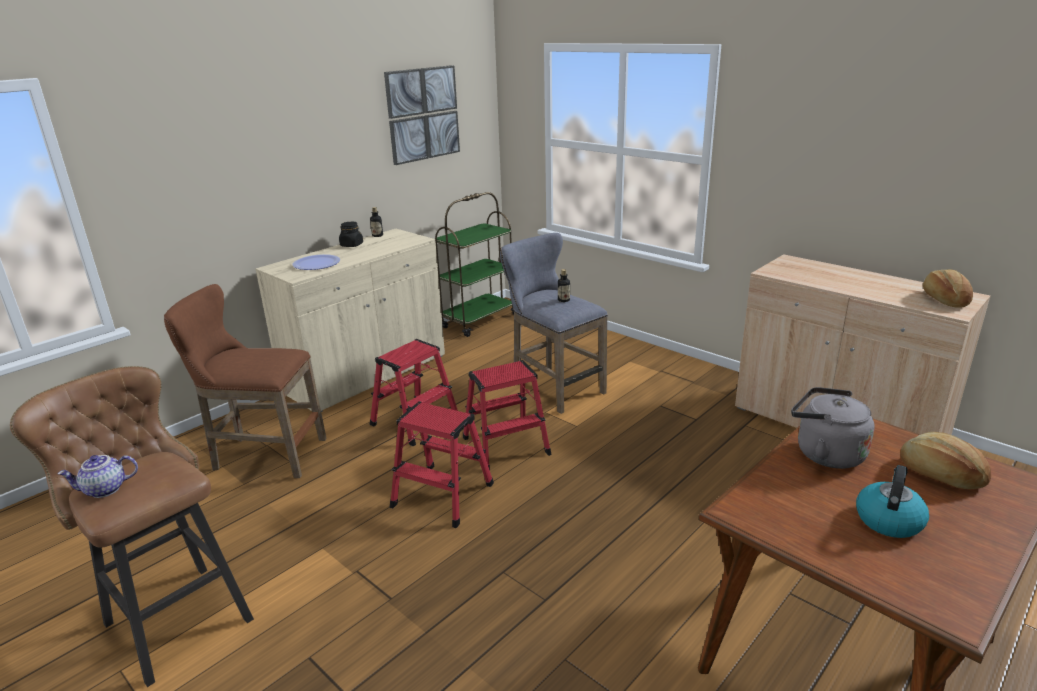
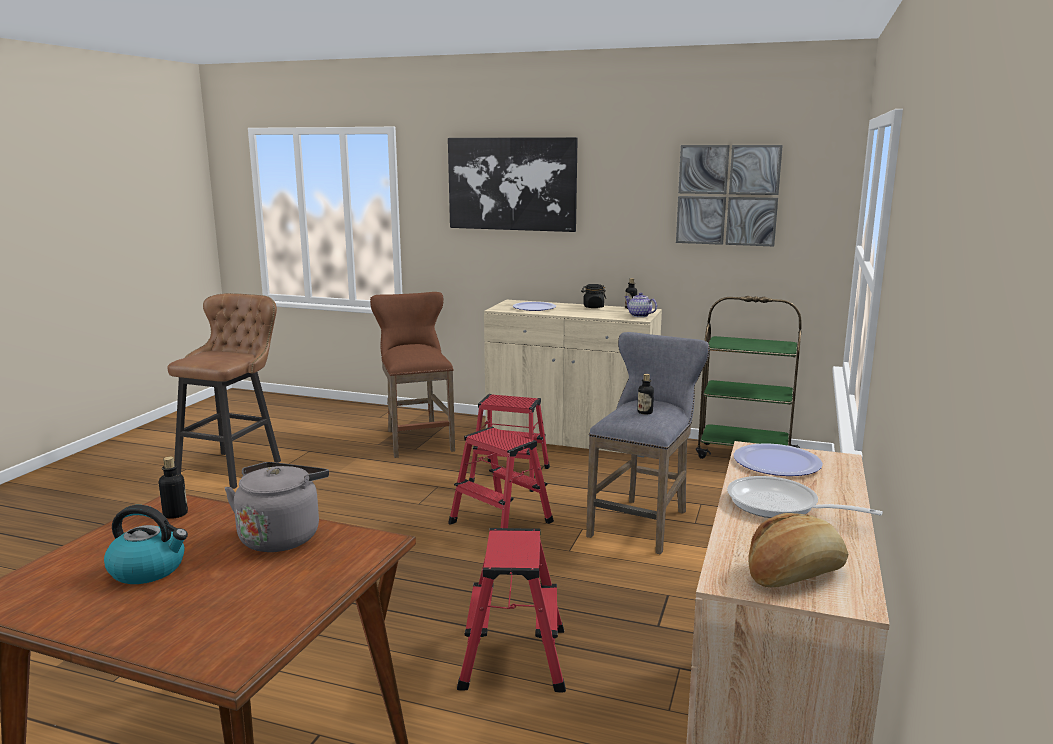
camera: 65 degrees right, 10 degrees down
teapot [57,455,138,498] -> teapot moved to [624,292,657,317]
red step ladder [390,401,494,528] -> red step ladder moved to [457,528,566,692]
bread [900,432,991,489] -> none
none -> bottle [159,457,188,519]
none -> picture [448,137,578,232]
none -> frying pan [727,476,883,518]
none -> plate [733,443,823,476]

